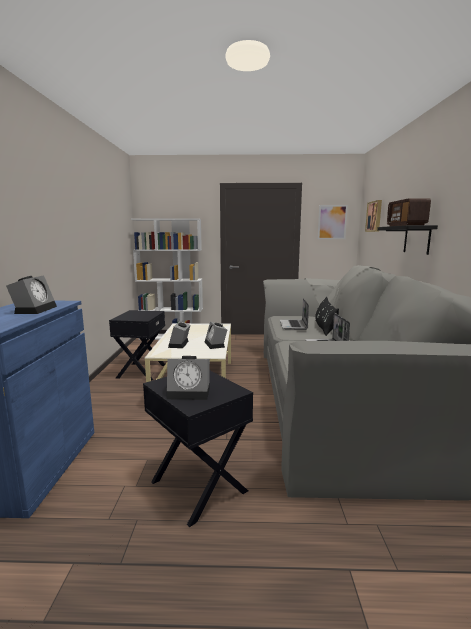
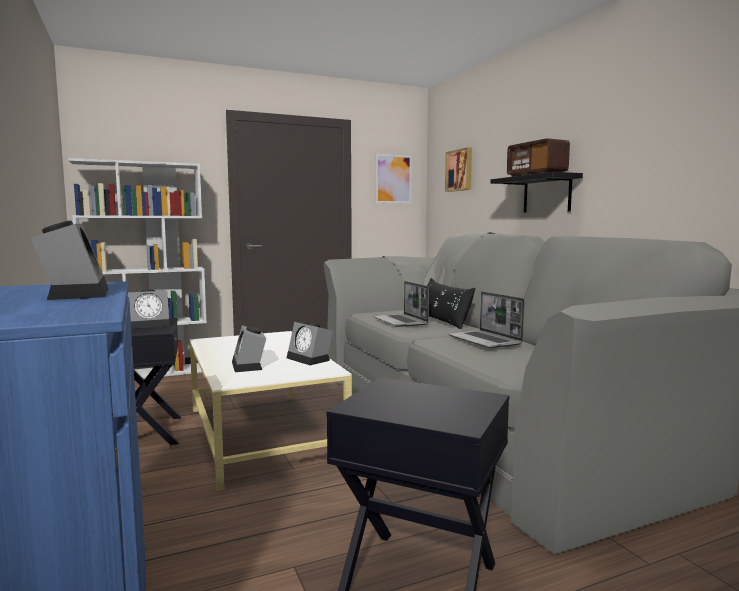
camera: 25 degrees left, 5 degrees down
alarm clock [167,356,210,400] -> alarm clock moved to [128,289,170,329]

